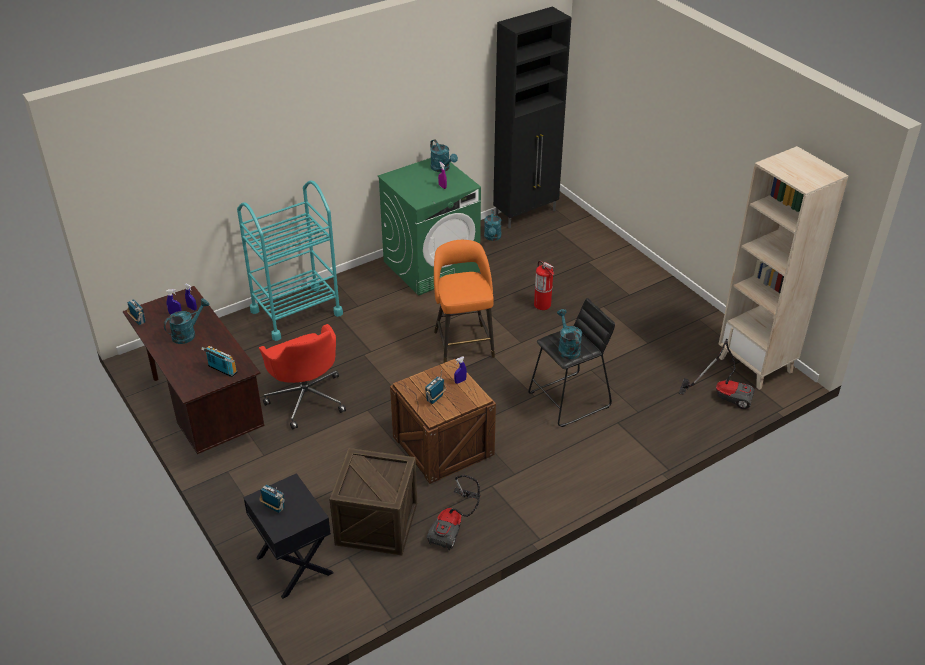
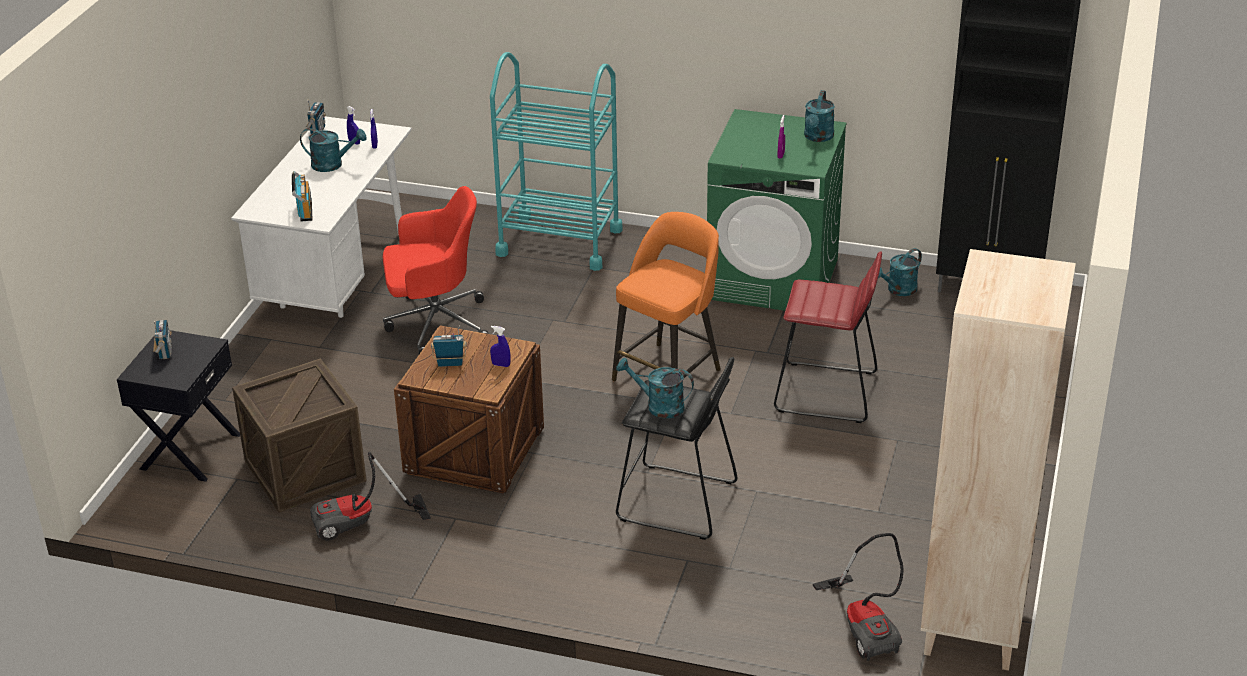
camera: 50 degrees right, 5 degrees down
brown desk [123,286,264,454] -> white desk [231,116,412,318]
red office chair [259,324,346,430] -> red office chair turned 120 degrees counterclockwise [383,186,489,354]
fire extinguisher [534,261,554,310] -> red stool [774,251,882,423]
turquoise watering can [557,309,582,359] -> turquoise watering can turned 105 degrees counterclockwise [616,358,694,418]

